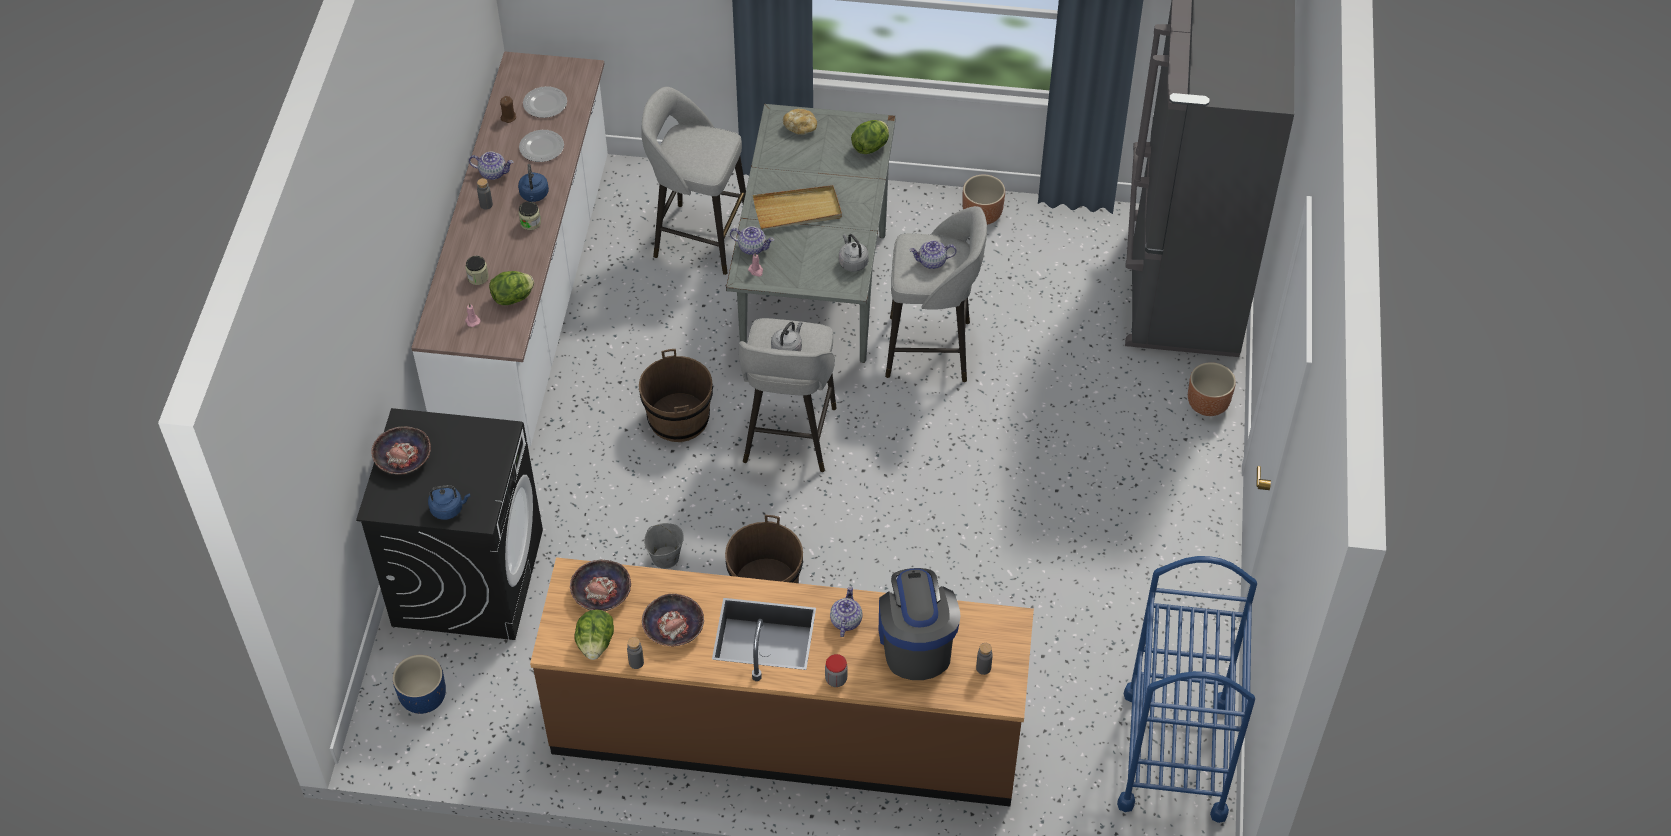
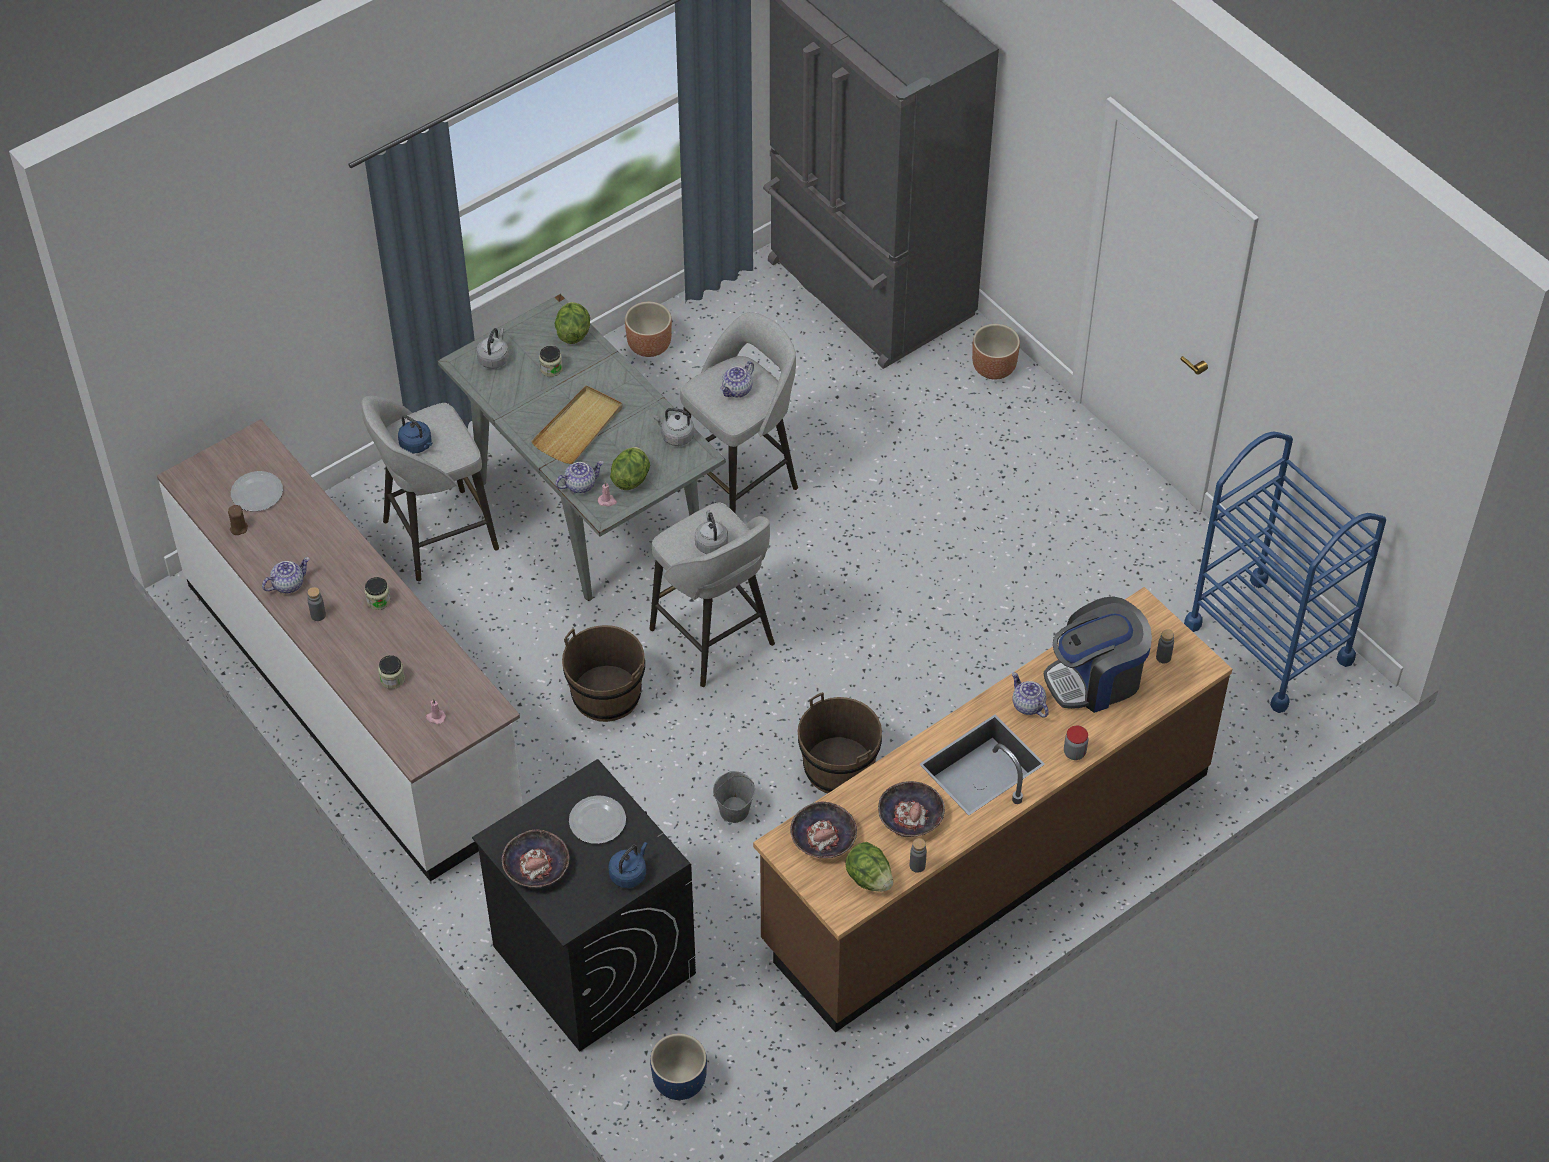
camera: 45 degrees left, 0 degrees up
lettuce [489,271,534,305] -> lettuce moved to [610,447,650,490]
blue kettle [518,164,549,202] -> blue kettle moved to [398,415,432,454]
plate [519,130,564,162] -> plate moved to [569,795,626,844]
bread [783,109,817,135] -> grey kettle [476,328,509,369]
coffee machine [879,568,961,680] -> coffee machine turned 60 degrees counterclockwise [1044,596,1152,713]
none -> jar [539,346,563,377]

